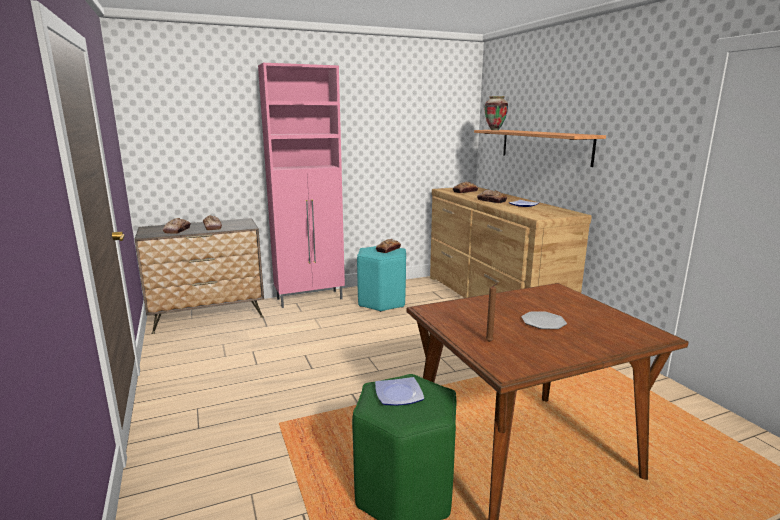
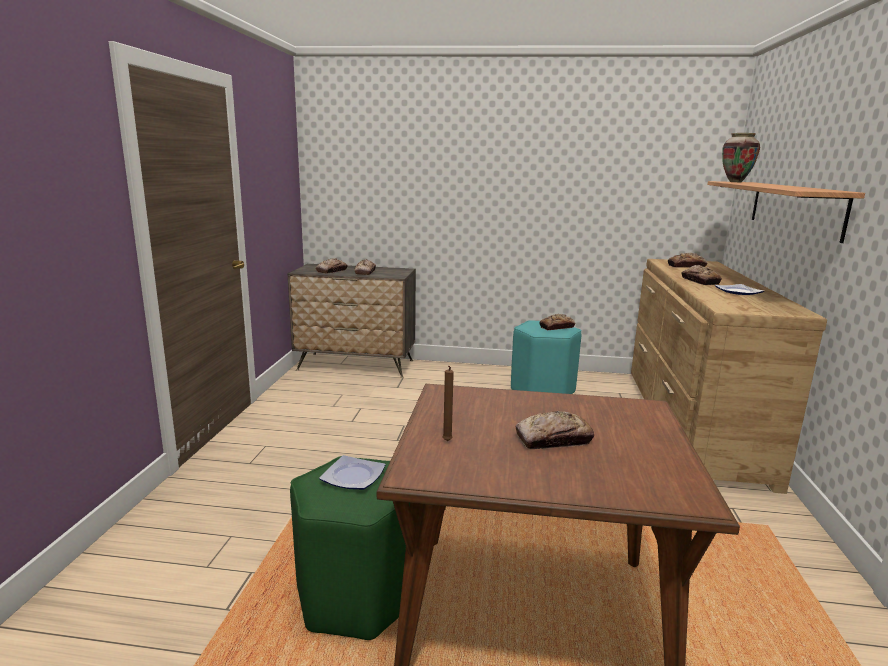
camera: 30 degrees right, 0 degrees up
pink cabinet [258,63,345,308] -> none
plate [521,312,567,329] -> bread [515,411,594,449]

